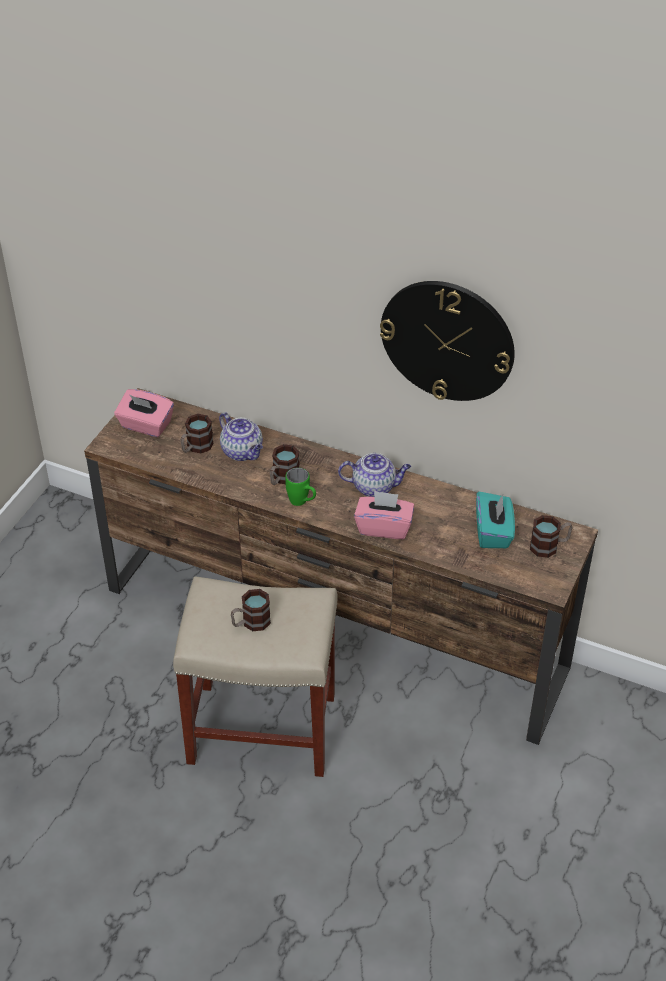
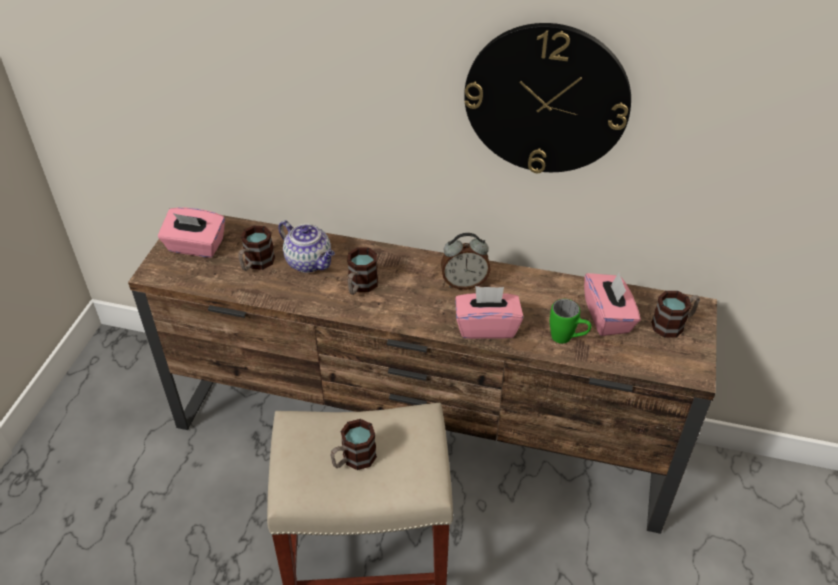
camera: 10 degrees left, 0 degrees up
green mug [285,467,316,506] -> green mug moved to [550,299,591,344]
teapot [338,453,411,497] -> alarm clock [441,233,491,290]
turquoise tissue box [476,492,515,548] -> pink tissue box [584,273,641,336]

